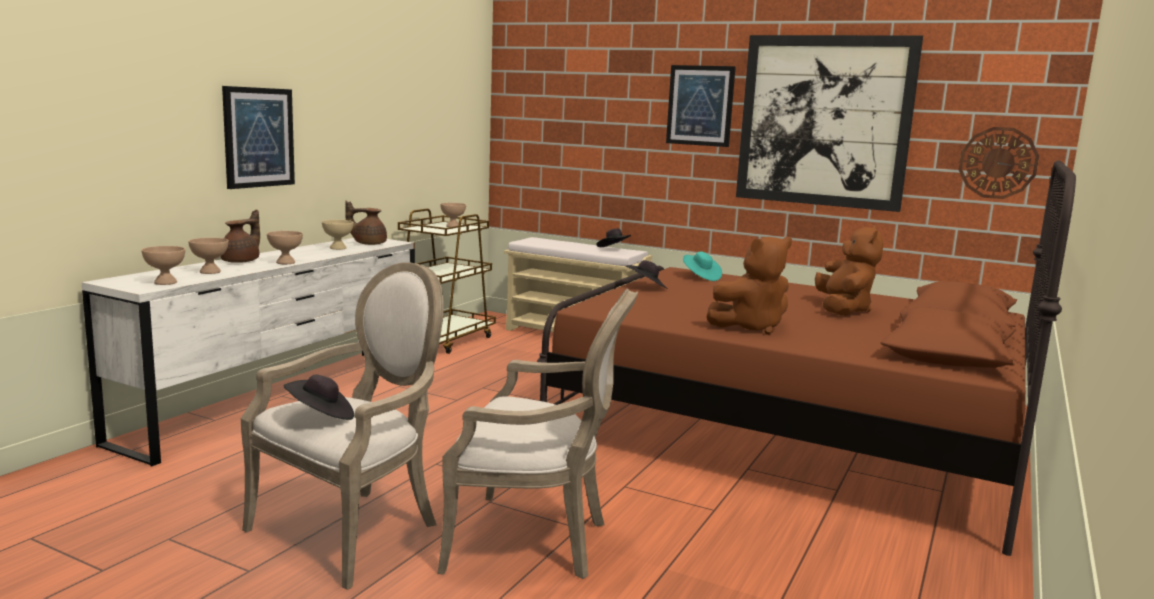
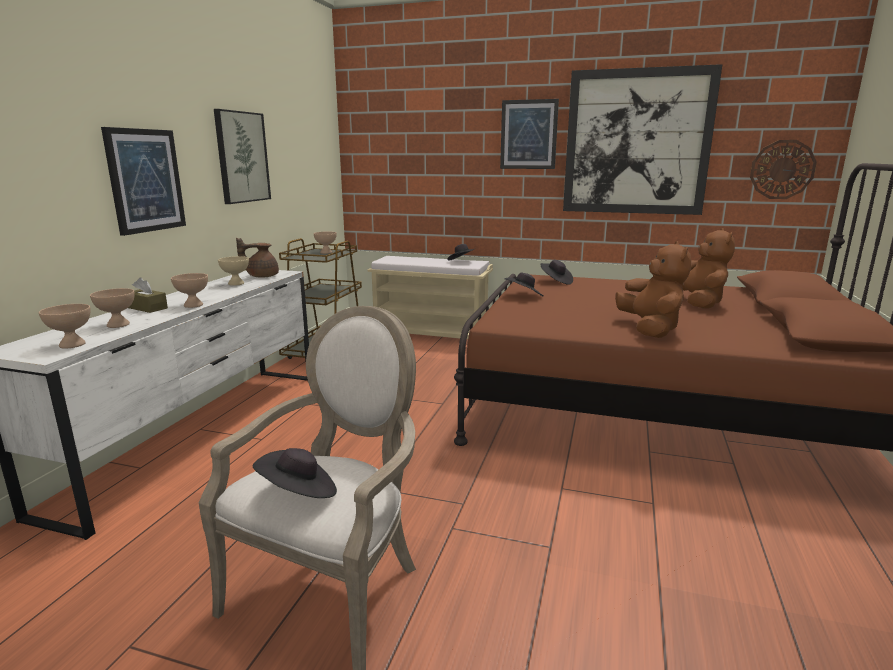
camera: 10 degrees left, 5 degrees up
brown teapot [220,210,260,263] -> brown tissue box [128,278,168,313]
armchair [437,289,638,579] -> none
turquoise hat [683,252,722,281] -> black hat [540,260,573,285]
brown plush toy [707,237,792,335] -> brown plush toy turned 60 degrees counterclockwise [615,241,691,338]
none -> picture [214,109,271,204]

